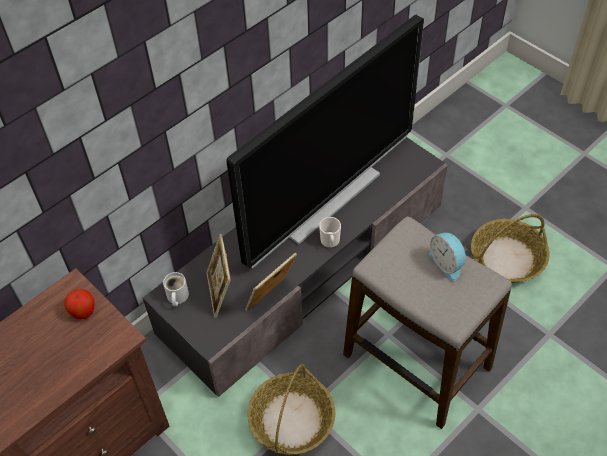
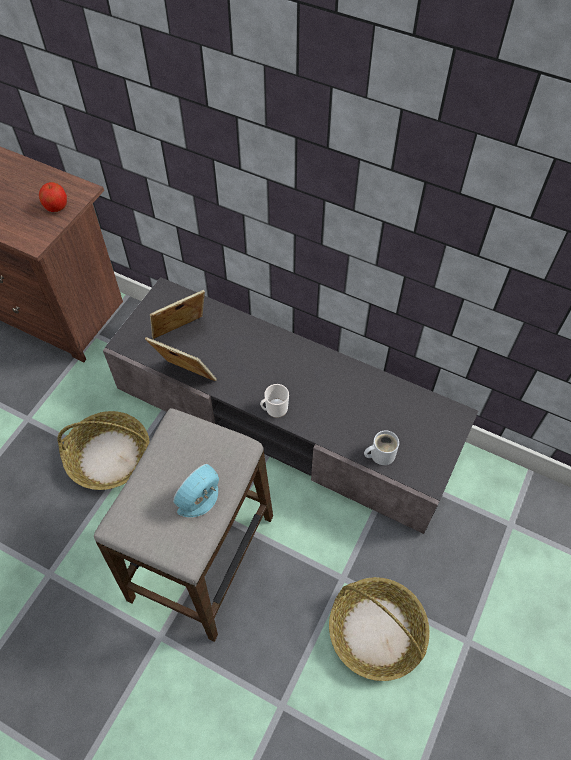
camera: 70 degrees right, 5 degrees up
white mug [163,272,189,306] -> white mug moved to [364,430,399,465]
television [226,15,424,268] -> none

